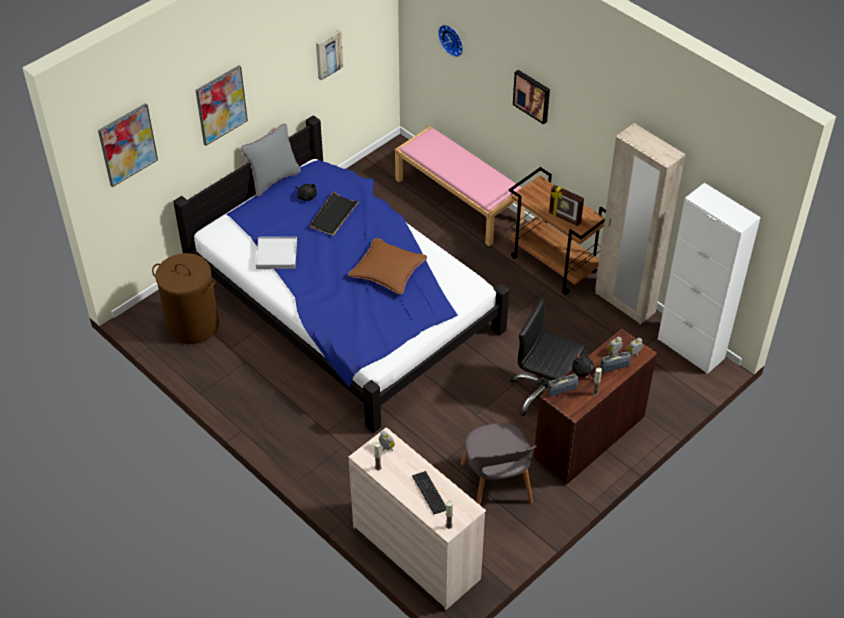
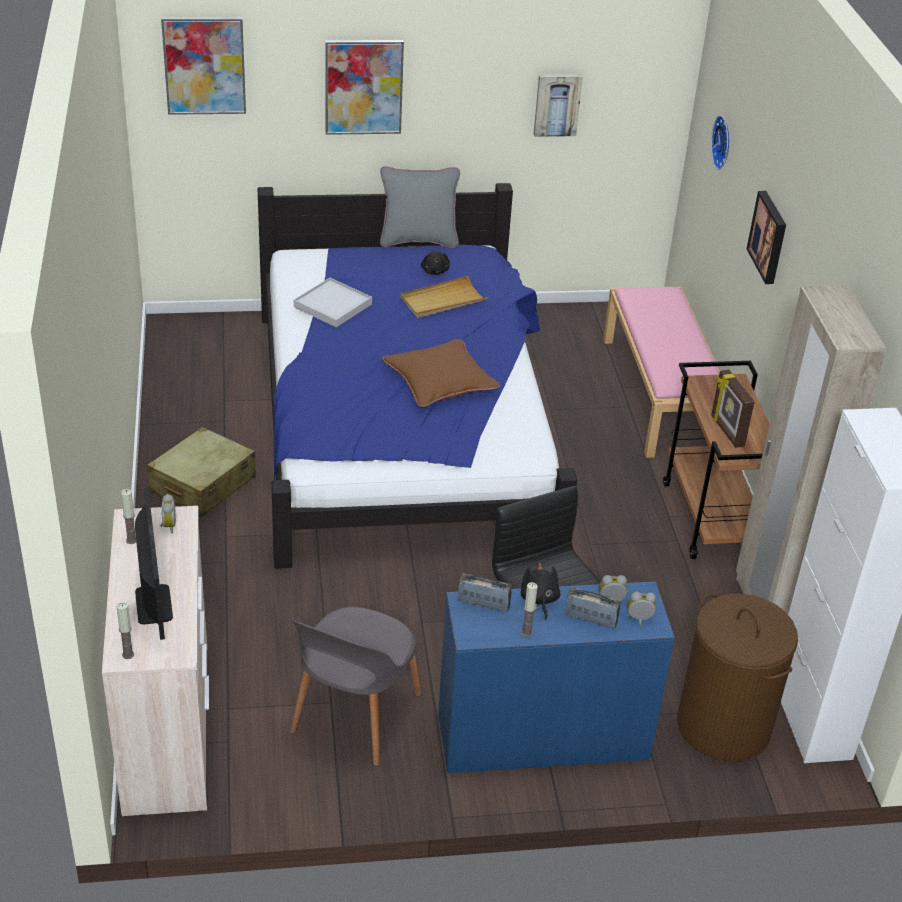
camera: 35 degrees right, 10 degrees down
brown laundry basket [152,253,219,344] -> brown laundry basket moved to [677,593,798,761]
black tray [310,191,360,236] -> beige tray [400,276,488,318]
keyboard [412,471,446,514] -> monitor [135,489,173,640]
brown desk [533,329,657,485] -> blue desk [438,582,675,773]
none -> beige suitcase [147,427,256,517]

